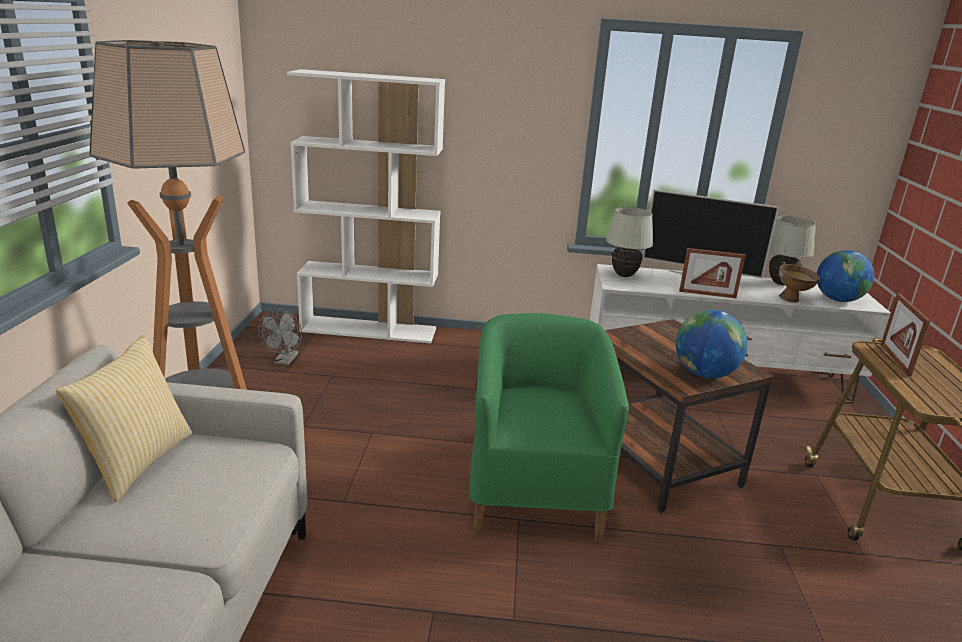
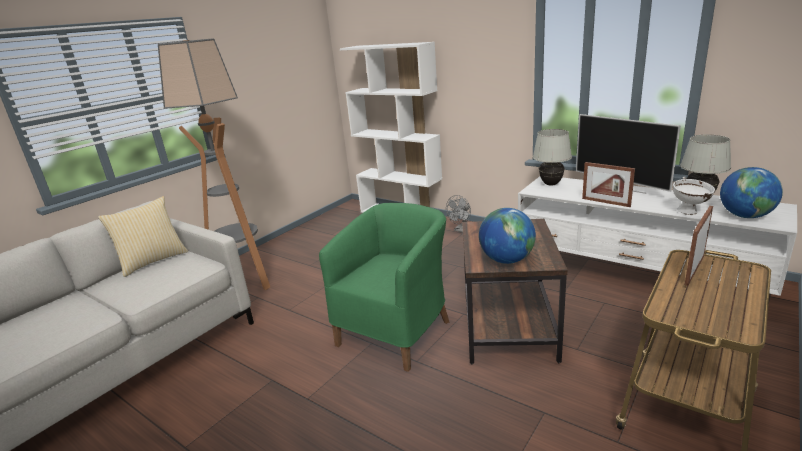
camera: 35 degrees right, 0 degrees up
grey fan [258,309,302,365] -> grey fan moved to [446,195,471,233]
brown bowl [779,262,820,303] -> white bowl [673,177,715,215]

